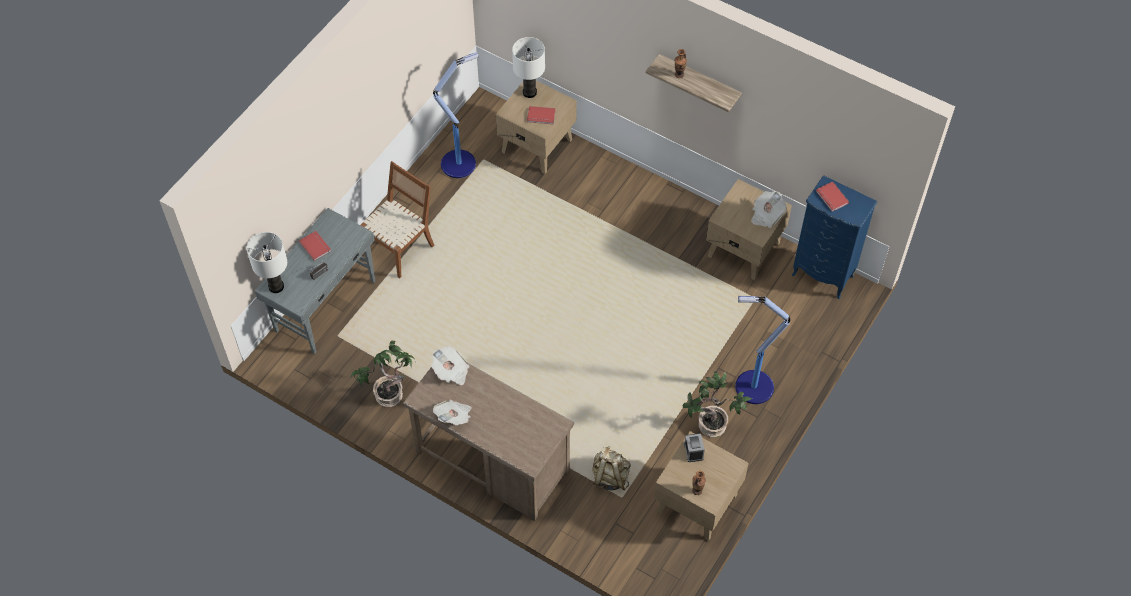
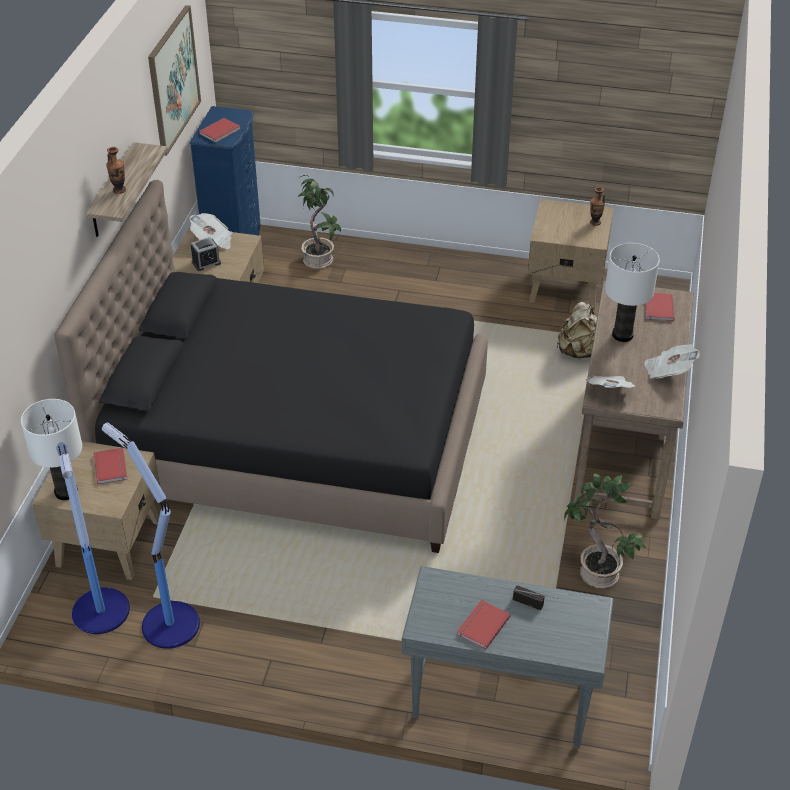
camera: 110 degrees left, 15 degrees down
white table lamp [247,232,287,293] -> white table lamp moved to [605,243,660,342]
chair [361,161,434,278] -> none
potted plant [683,371,752,438] -> potted plant moved to [298,175,341,269]
alarm clock [684,433,705,462] -> alarm clock moved to [191,237,221,271]
floor lamp [735,296,790,404] -> floor lamp moved to [57,442,130,634]
none -> black bed [54,180,488,553]
none -> picture [148,5,201,156]
none -> red book [645,293,674,321]

